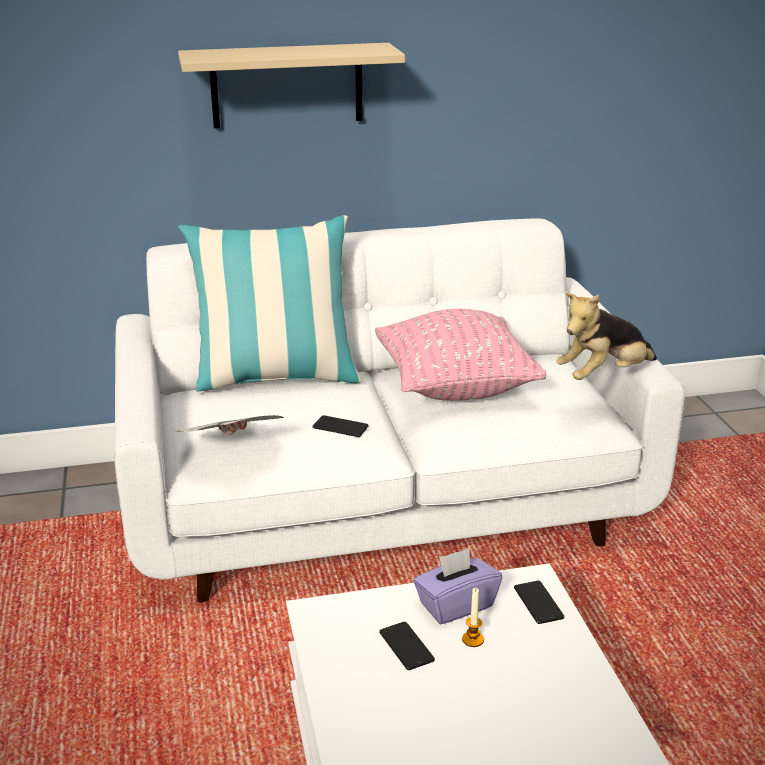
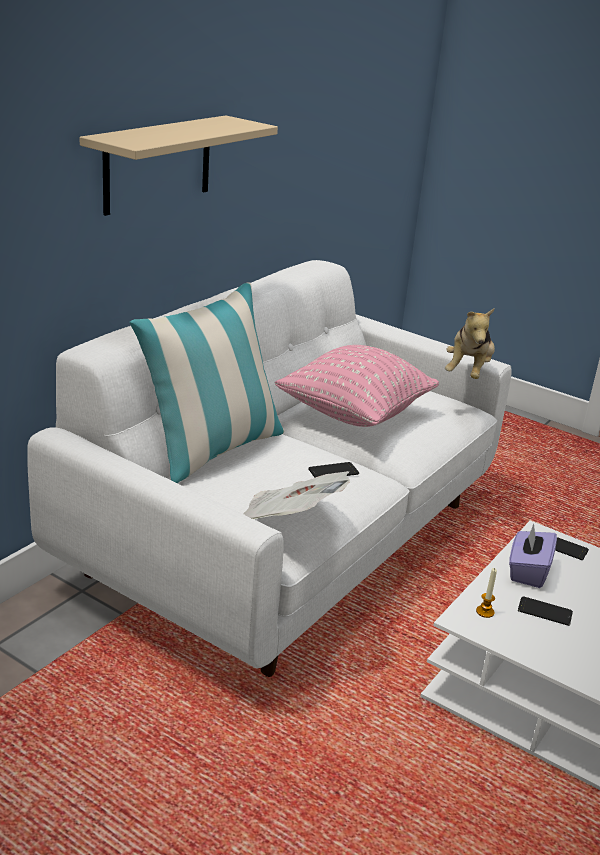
camera: 45 degrees left, 0 degrees up
candle [462,588,484,647] -> candle moved to [476,568,497,618]

